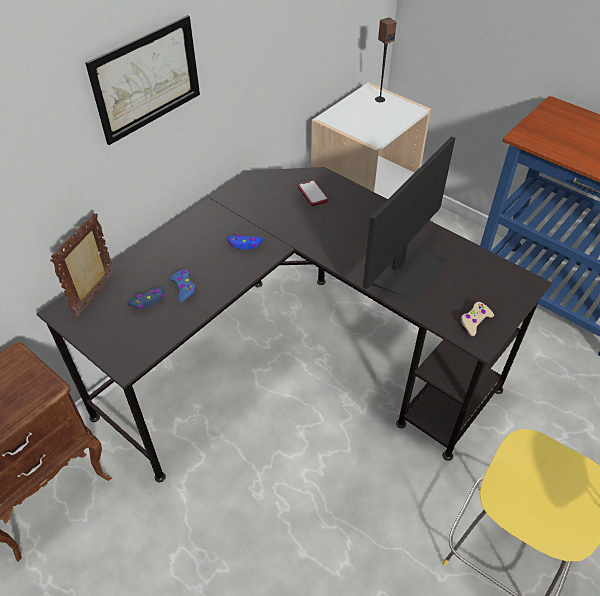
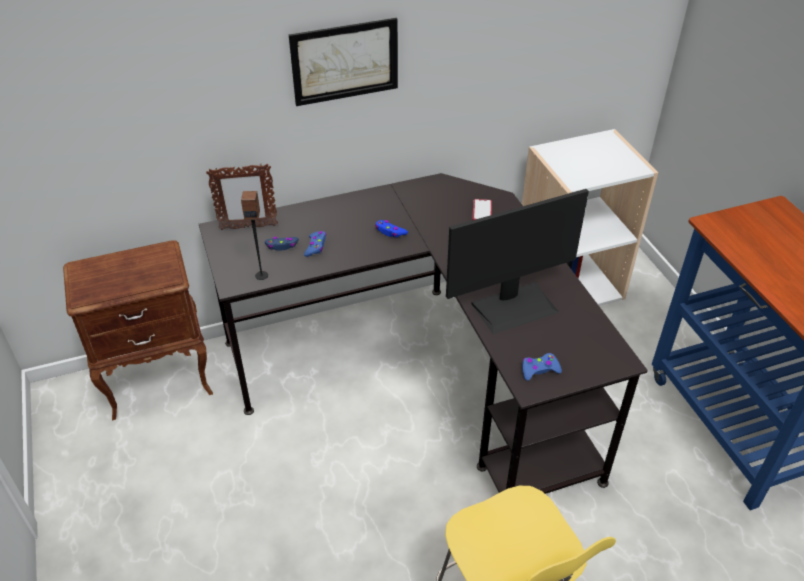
camera: 30 degrees right, 5 degrees down
picture frame [50,213,114,318] -> picture frame turned 150 degrees counterclockwise [206,163,278,230]
speaker [375,17,397,102] -> speaker moved to [241,191,268,280]
beige game controller [460,302,494,336] -> blue game controller [522,353,562,381]

